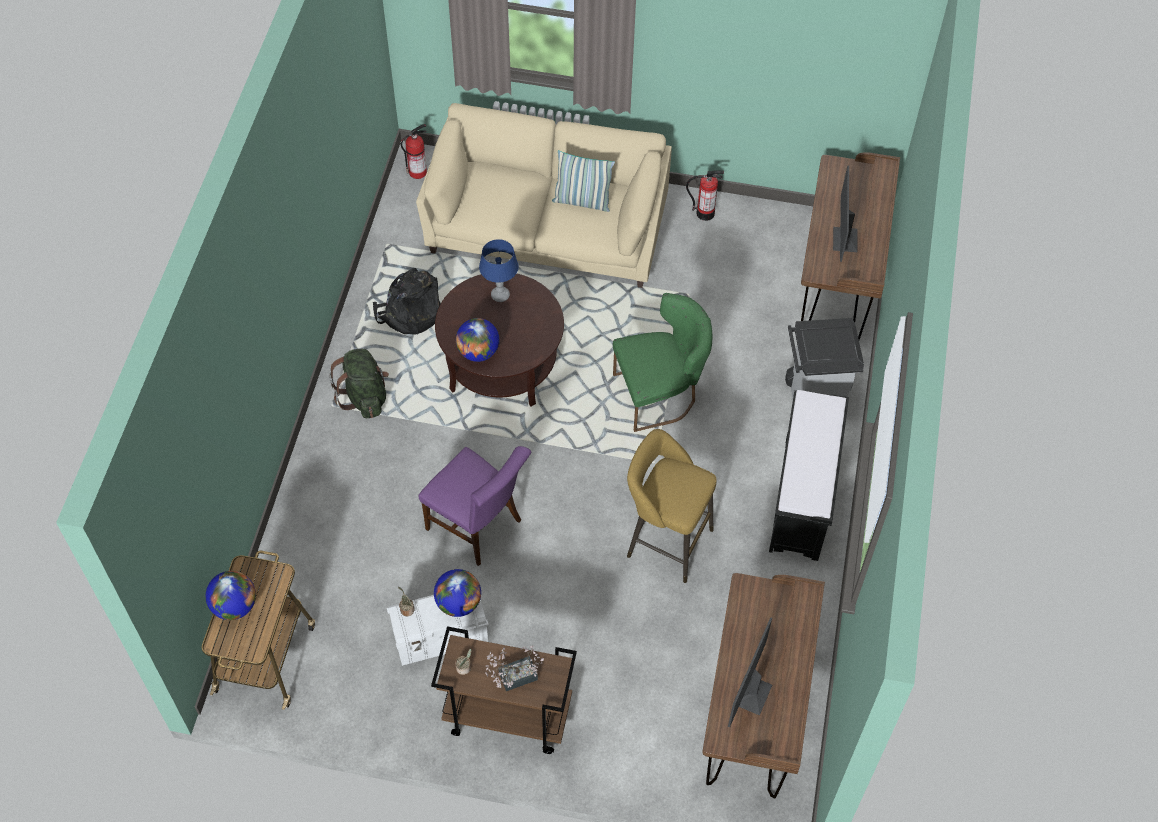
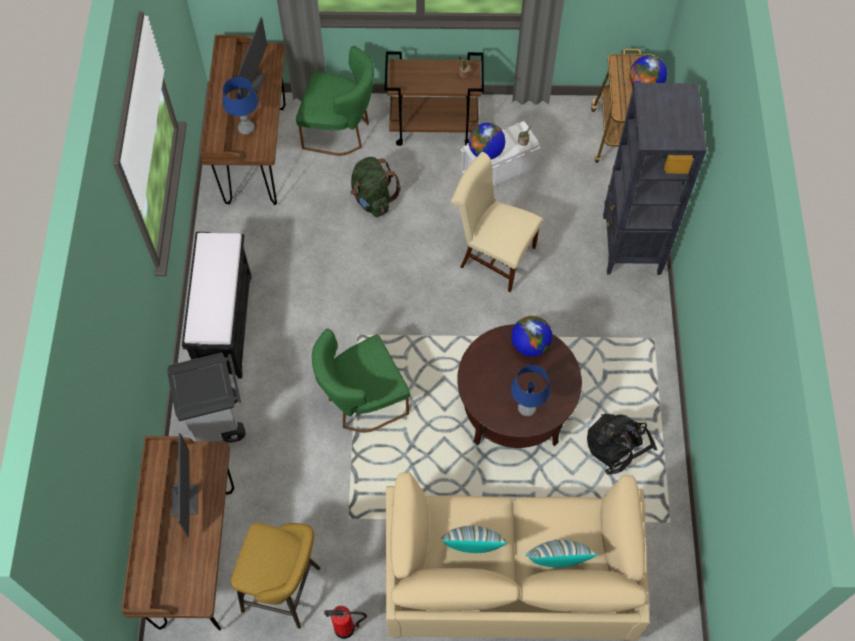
camera: 170 degrees right, 5 degrees up
green backpack [329,349,389,418] -> green backpack moved to [351,157,401,217]
fire extinguisher [401,124,427,179] -> none
purple chair [418,446,531,566] -> beige chair [451,152,543,292]
potted plant [485,646,544,691] -> none
yellow stool [627,429,717,583] -> yellow stool moved to [231,523,320,629]
none -> blue table lamp [223,77,258,135]
none -> green chair [296,46,374,156]
none -> pillow [525,540,598,568]
none -> black bookcase [603,83,707,275]

